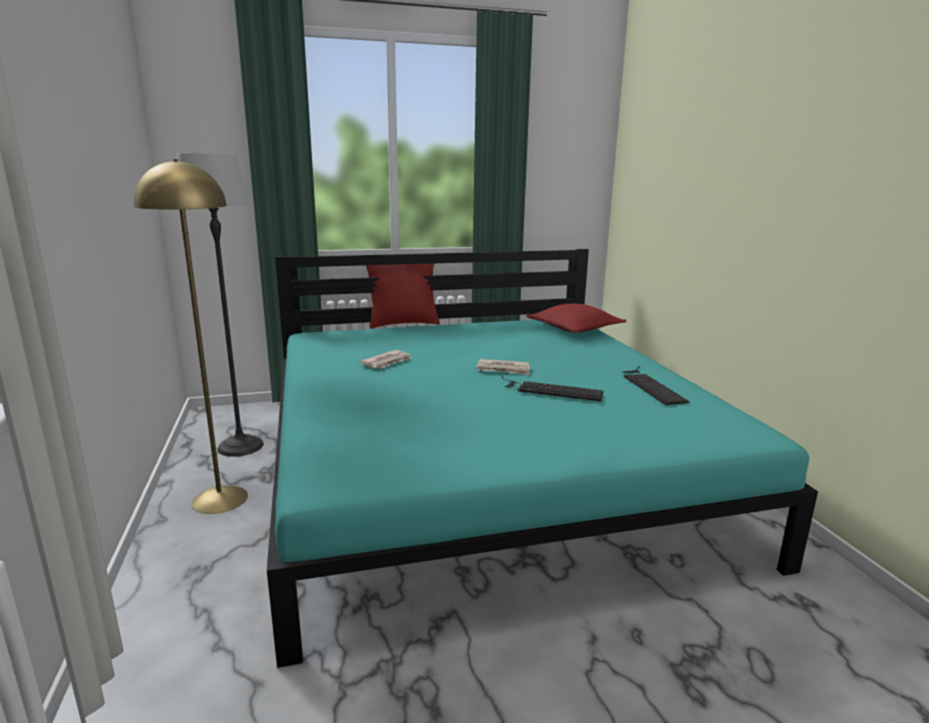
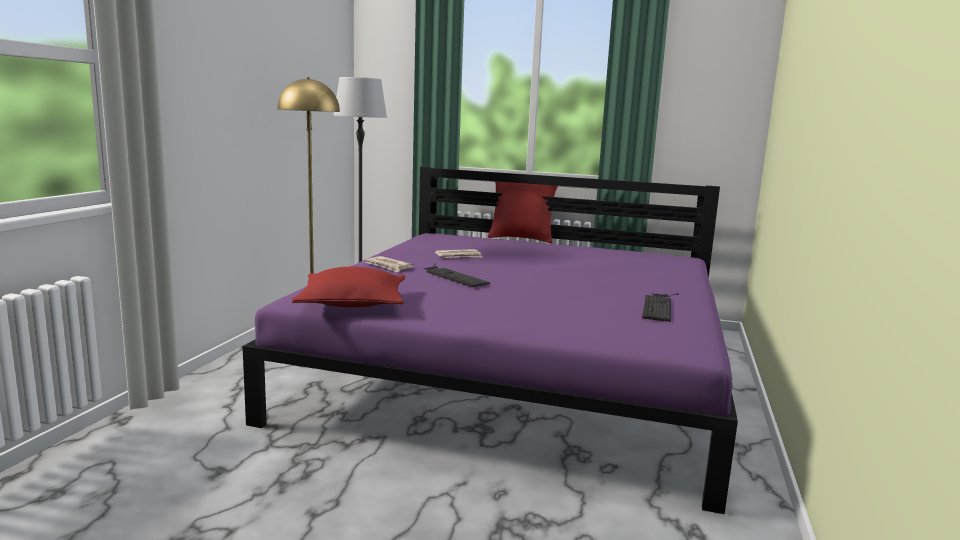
camera: 30 degrees right, 5 degrees down
turquoise bed [267,249,818,668] -> purple bed [242,167,738,514]
newspaper [477,359,529,375] -> newspaper moved to [365,256,413,272]
keyboard [501,376,604,402] -> keyboard moved to [423,263,490,287]
red pillow [526,303,627,333] -> red pillow moved to [292,267,405,307]

